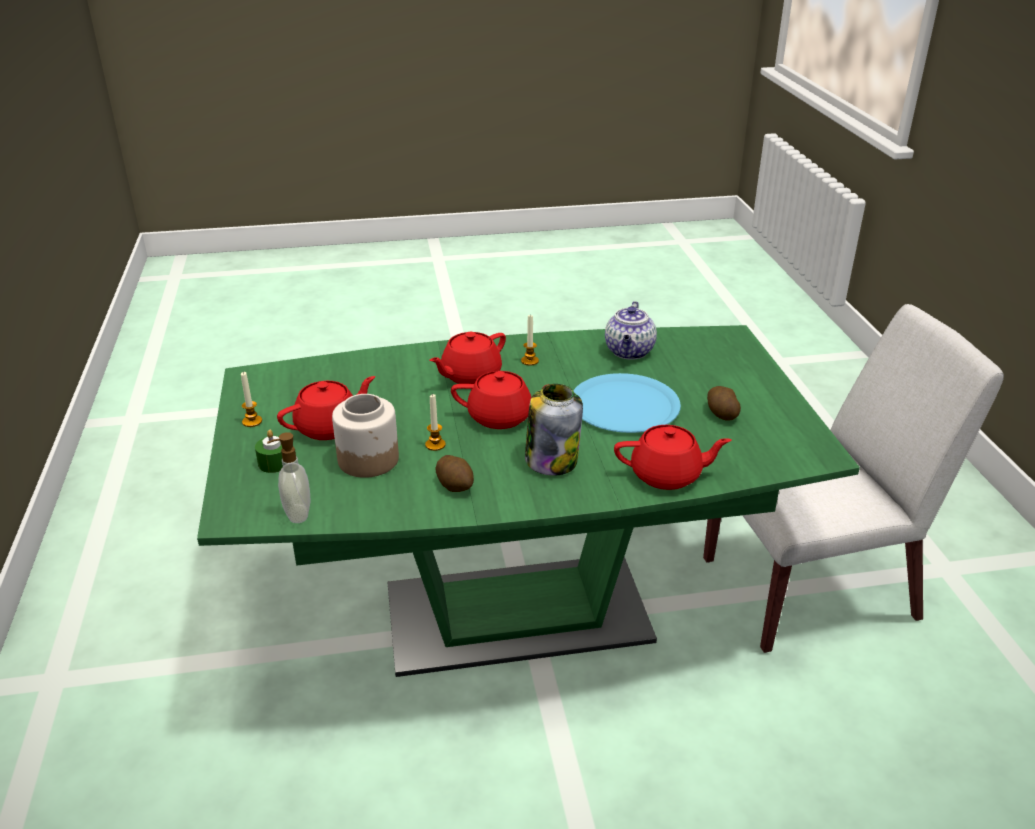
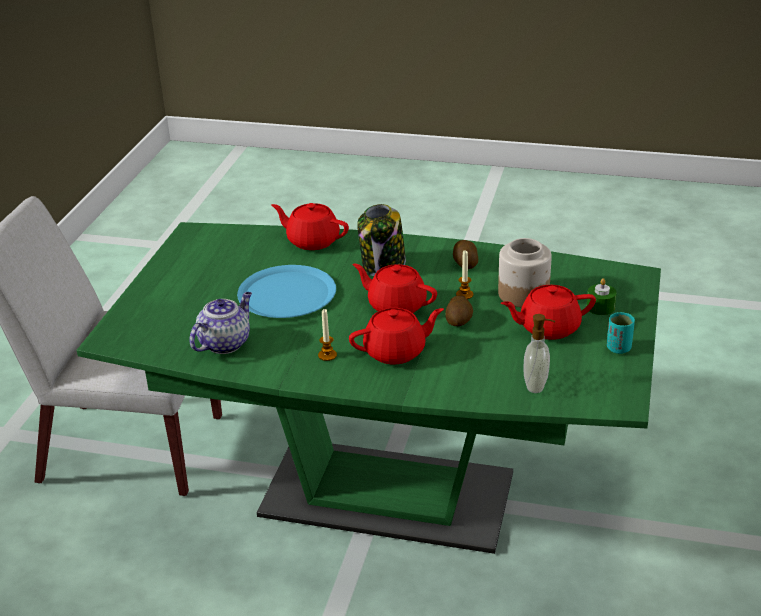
camera: 155 degrees left, 0 degrees up
candle [241,372,262,427] -> turquoise cup [607,312,635,354]
soap dispenser [267,432,310,523] -> soap dispenser moved to [524,314,555,393]
potato [707,386,741,421] -> potato moved to [445,295,473,326]

